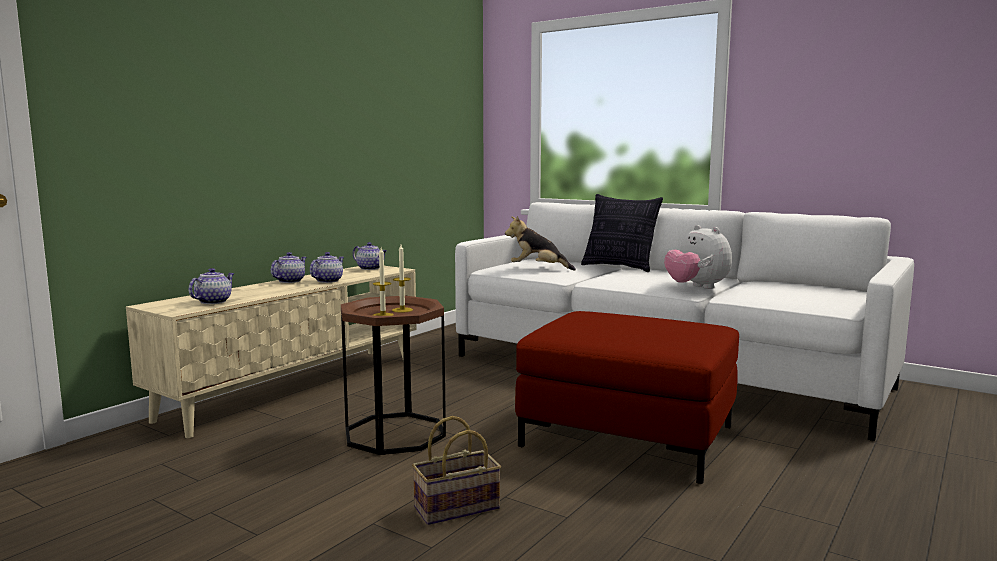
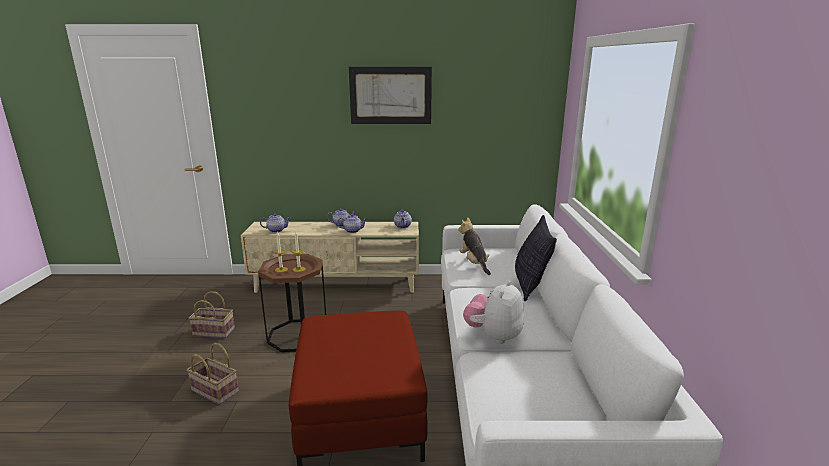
camera: 55 degrees right, 10 degrees up
none -> basket [189,291,235,338]
none -> picture [349,67,432,124]

